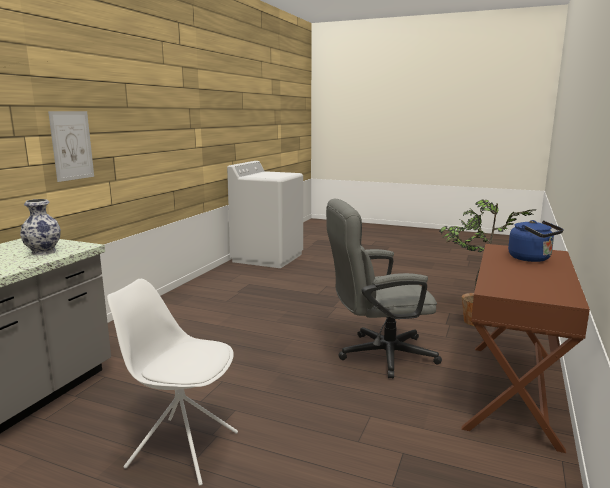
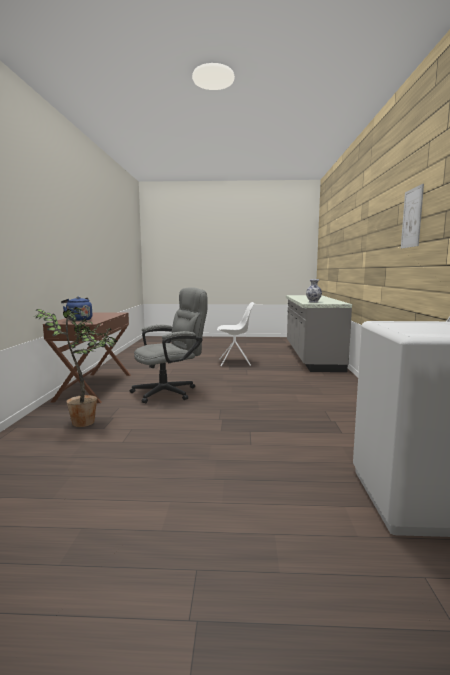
camera: 160 degrees right, 5 degrees down
picture [48,111,94,182] -> picture moved to [401,184,424,249]

